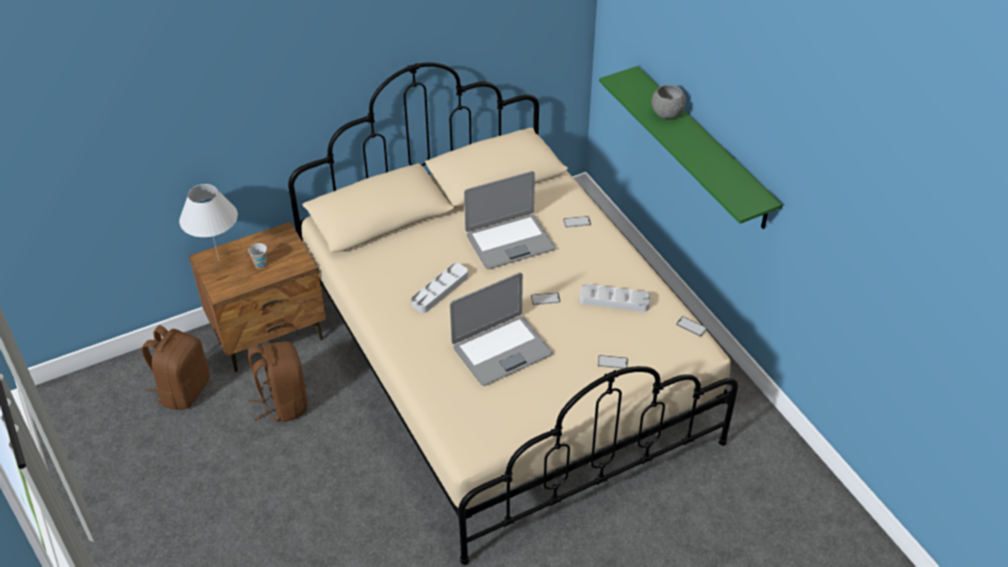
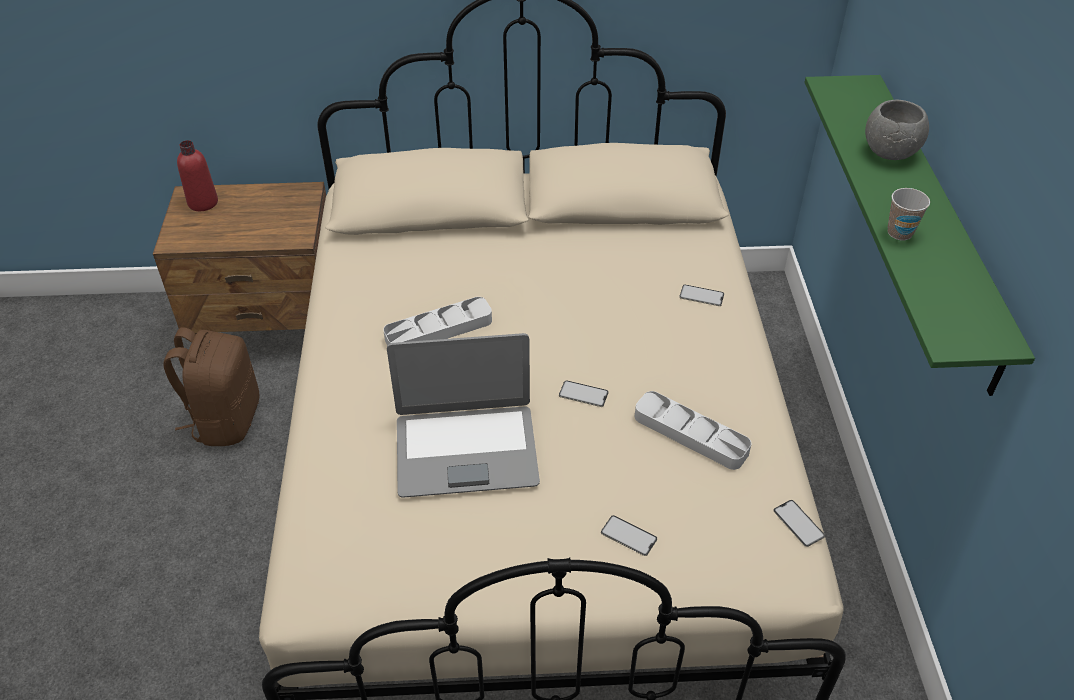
camera: 25 degrees right, 0 degrees up
brown backpack [142,325,210,410] -> none
white table lamp [179,184,238,260] -> red bottle [177,140,218,211]
cup [248,243,267,269] -> cup moved to [888,188,930,240]
laptop [464,171,556,269] -> none

